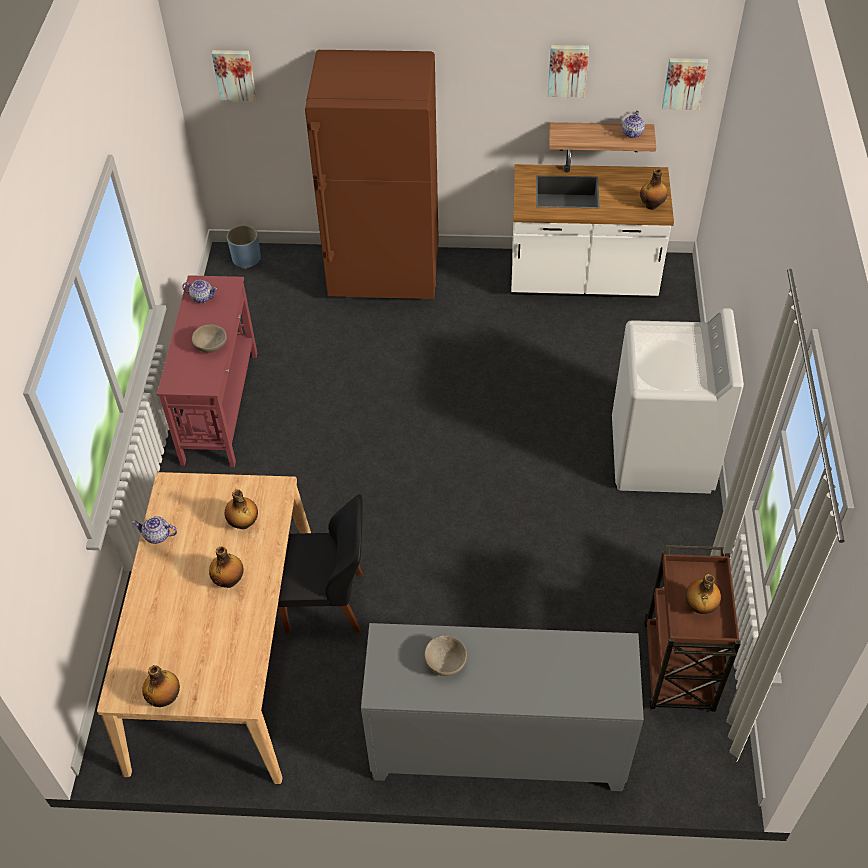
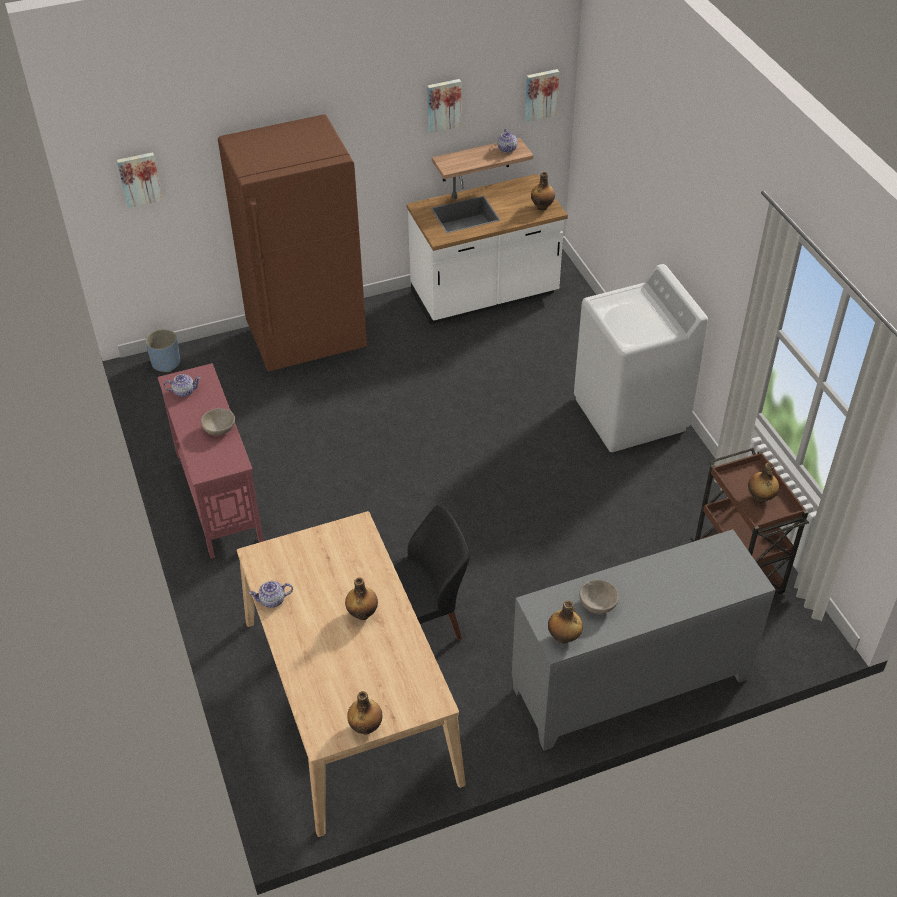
camera: 25 degrees left, 5 degrees down
bottle [225,489,258,529] -> bottle moved to [548,601,583,644]

